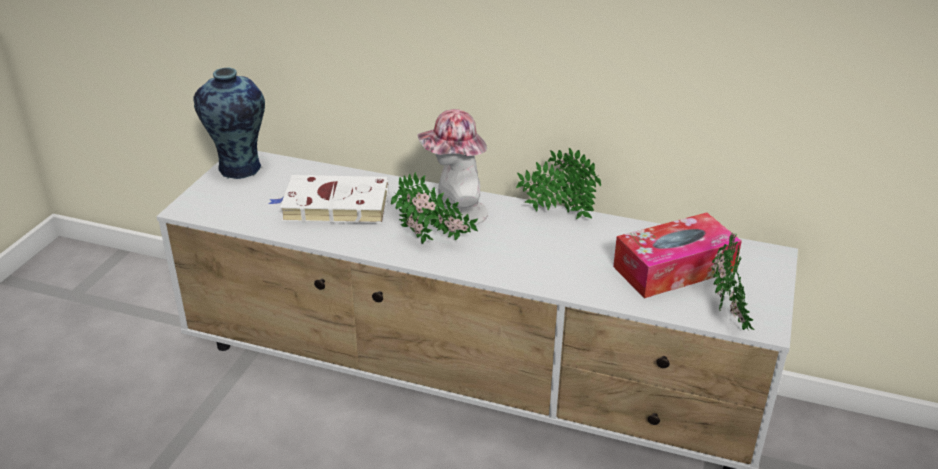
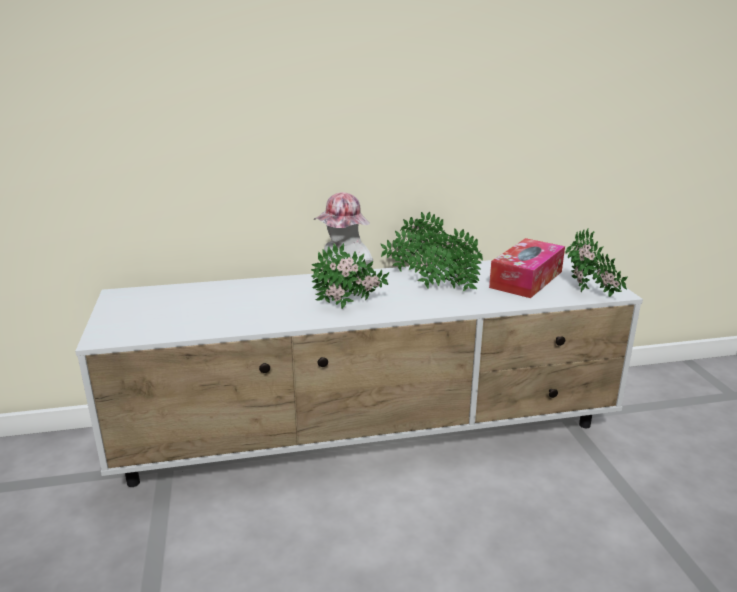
camera: 30 degrees left, 10 degrees down
vase [193,68,265,179] -> none
white book [269,175,389,224] -> none
none -> potted plant [409,228,483,291]

